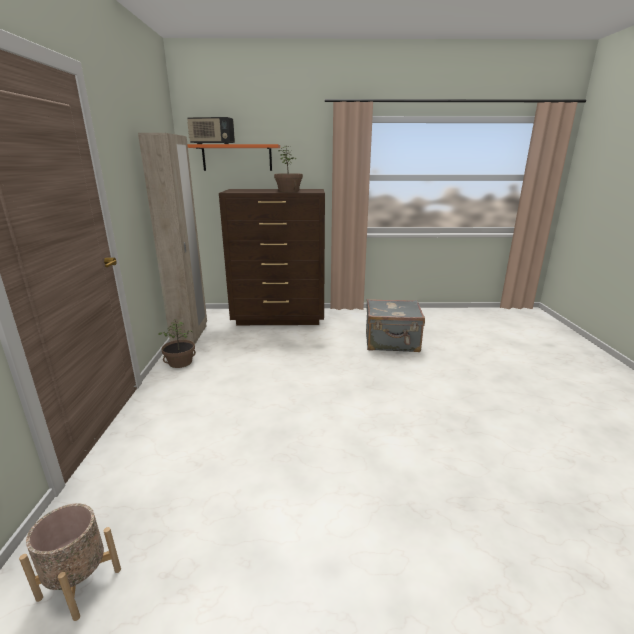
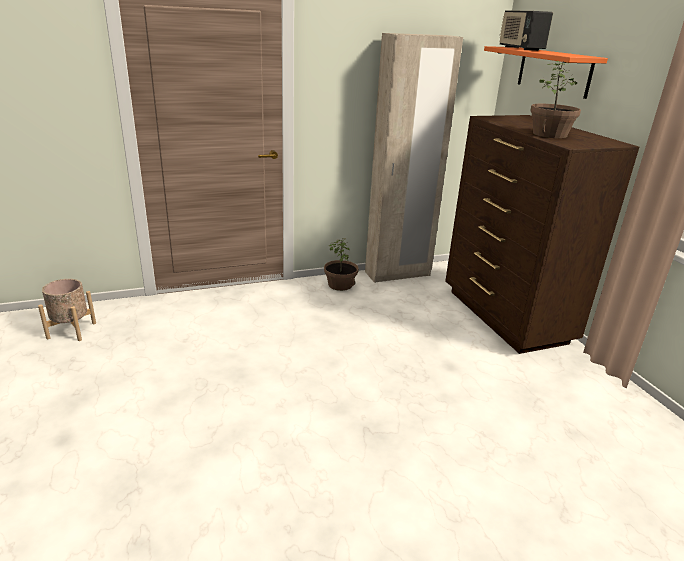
camera: 70 degrees right, 5 degrees up
grey suitcase [366,299,425,352] -> none

